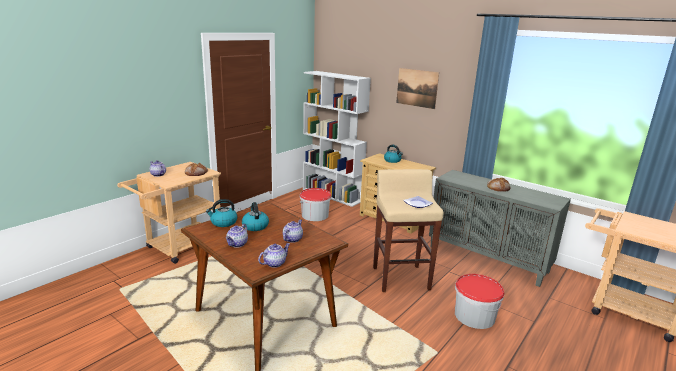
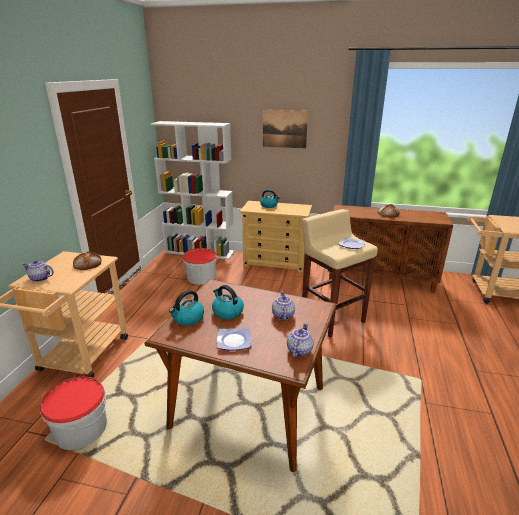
camera: 25 degrees left, 5 degrees up
teapot [226,224,248,248] -> plate [217,328,251,350]
grey cabinet [429,170,571,287] -> brown cabinet [328,205,453,293]
bucket [455,274,504,329] -> bucket moved to [40,376,107,450]

